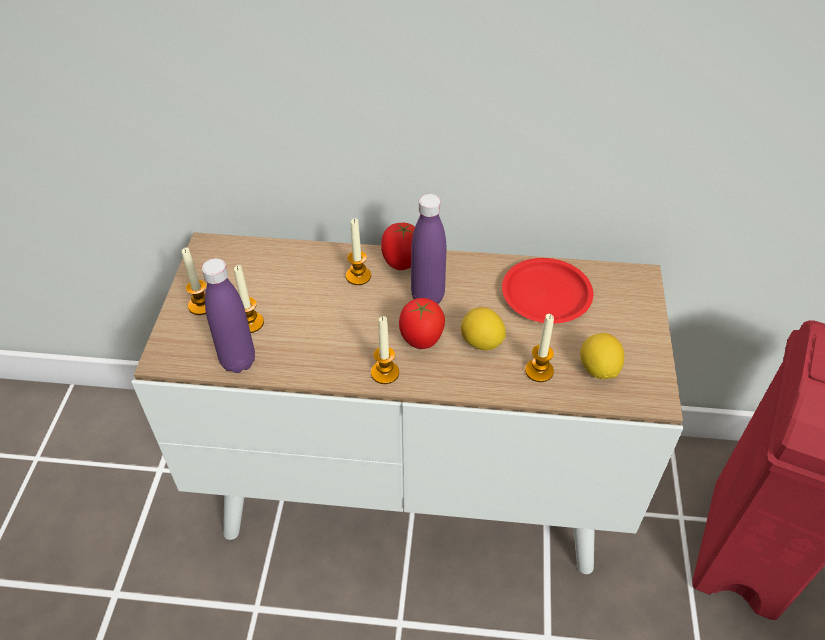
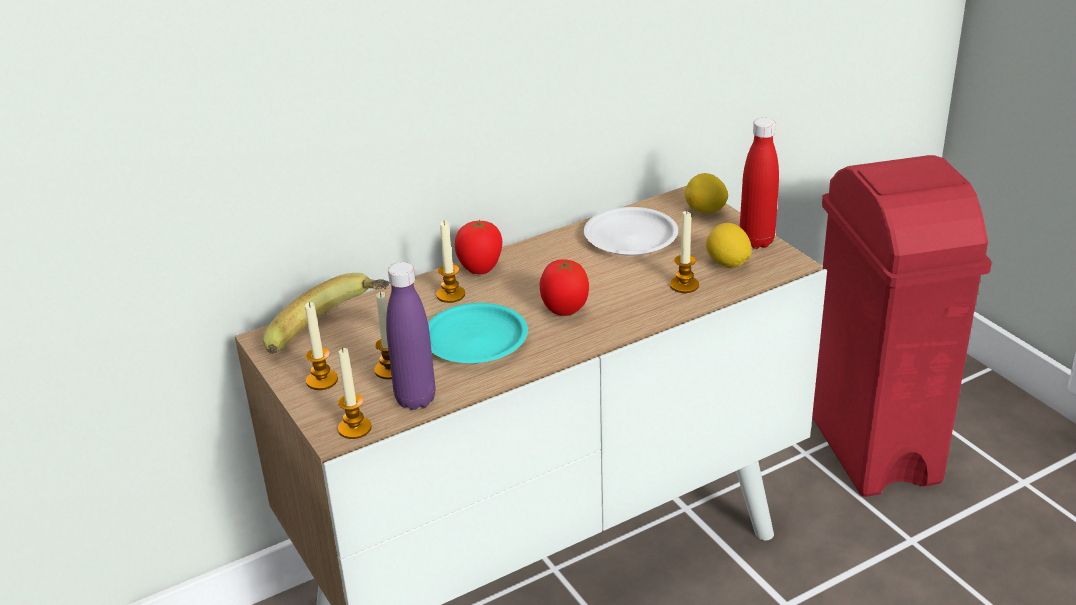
camera: 35 degrees left, 15 degrees down
candle [371,316,399,384] -> candle moved to [338,348,372,439]
purple bottle [411,194,446,304] -> none
lemon [461,307,506,350] -> lemon moved to [685,173,728,213]
red plate [502,258,593,324] -> white plate [584,207,678,256]
none -> banana [263,273,390,354]
none -> turquoise plate [428,303,528,363]
none -> red bottle [740,118,779,249]

